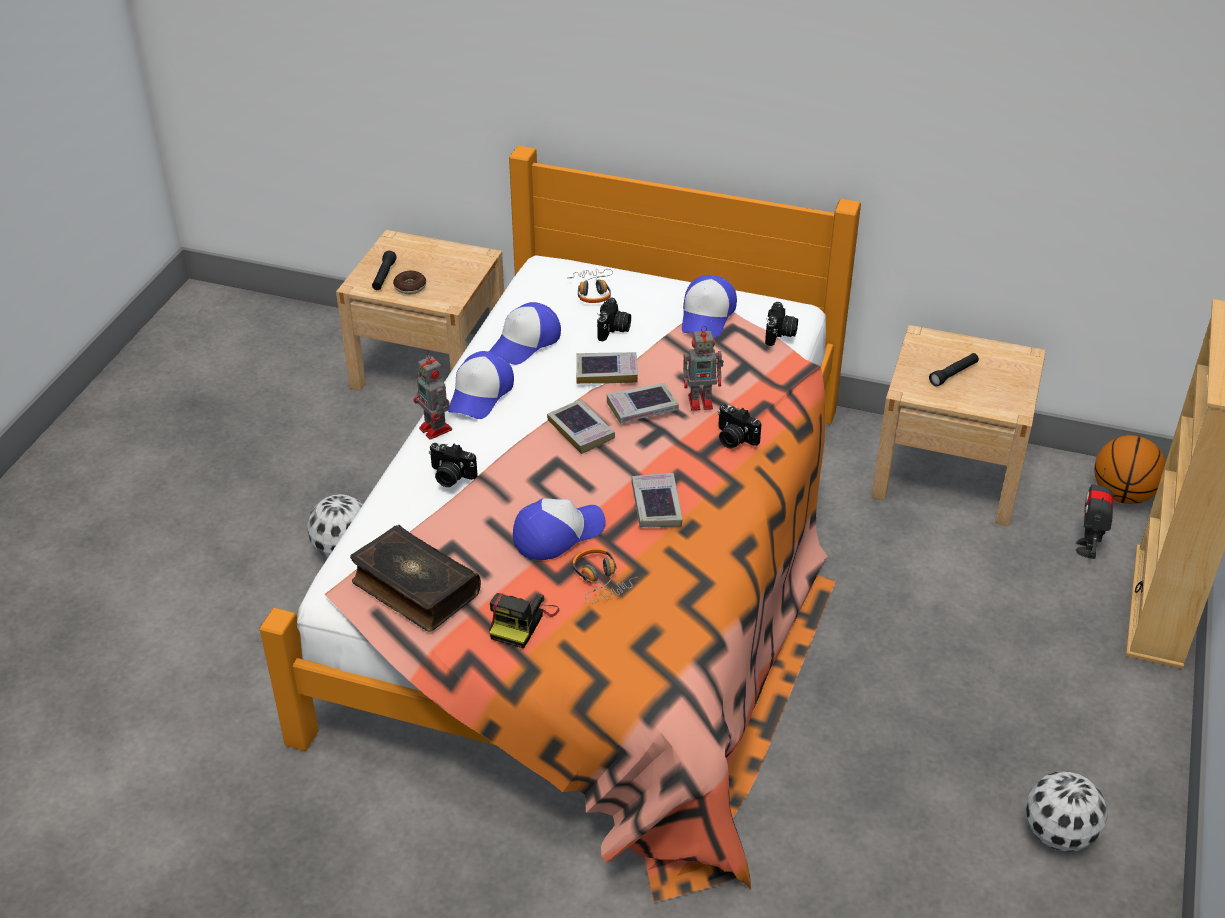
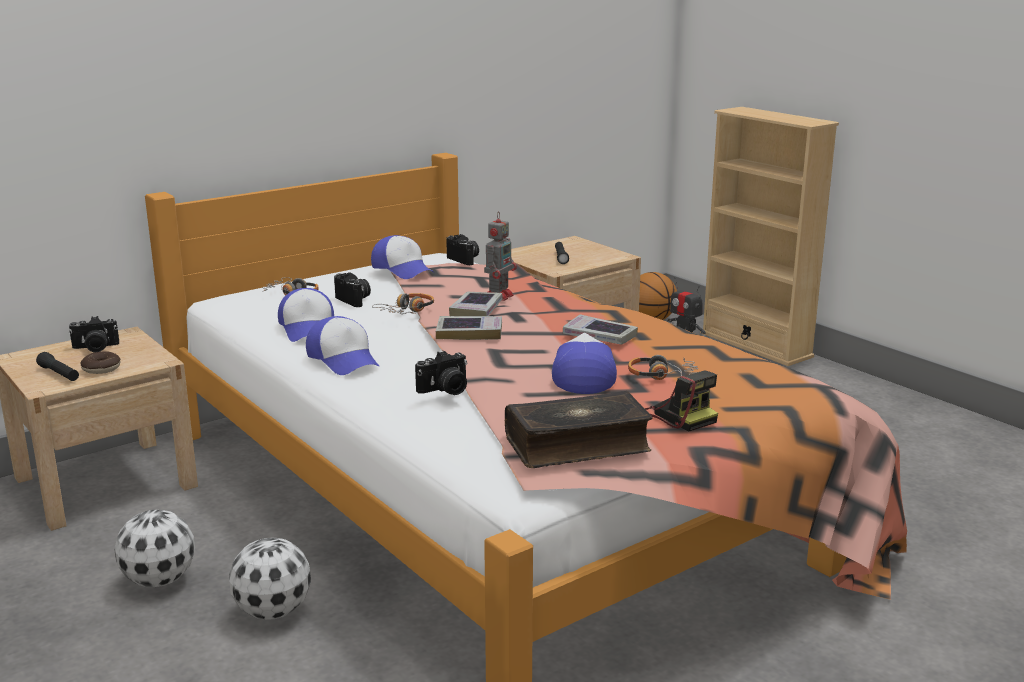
camera: 55 degrees left, 20 degrees down
toy robot [413,353,452,440] -> none
book [576,352,638,384] -> headphones [372,293,434,314]
camera [718,404,761,449] -> camera moved to [69,316,119,352]
football [1026,771,1108,852] -> football moved to [114,510,195,587]

